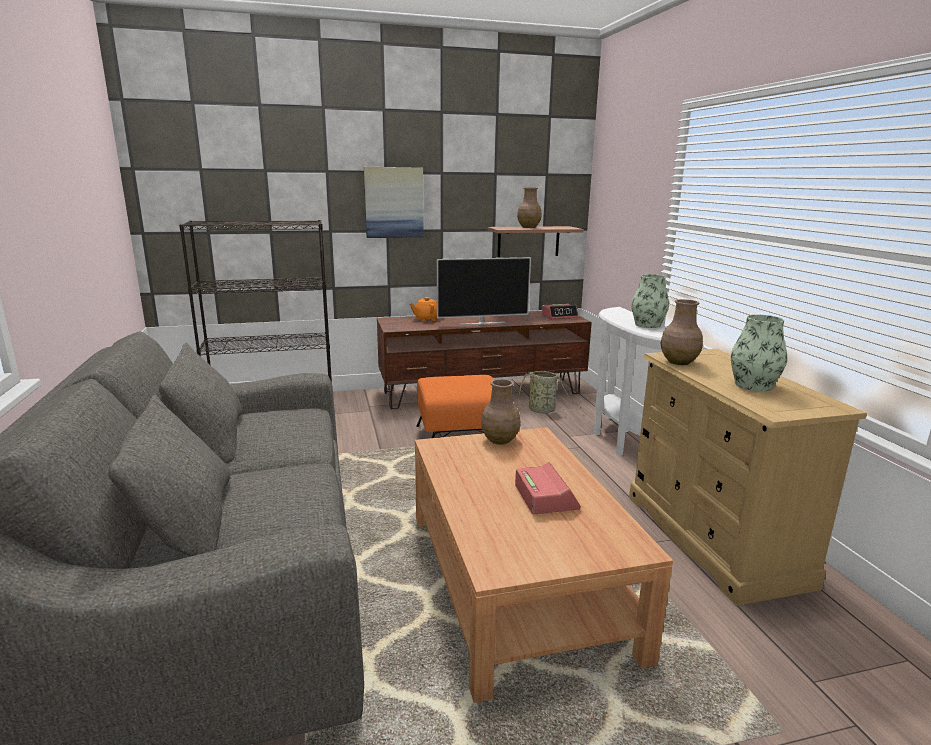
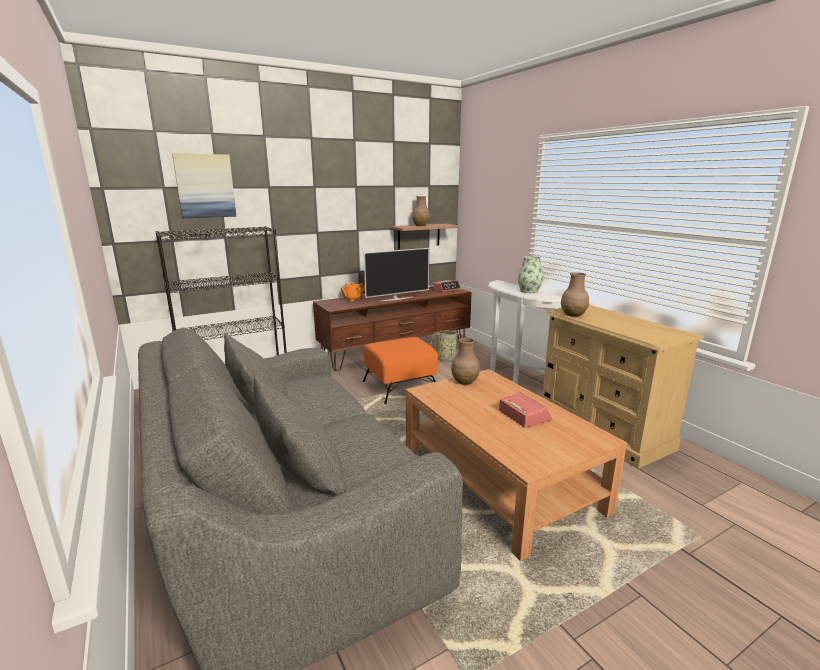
camera: 15 degrees left, 0 degrees up
picture [364,167,424,238] -> picture moved to [172,153,237,218]
vase [731,315,787,391] -> none

